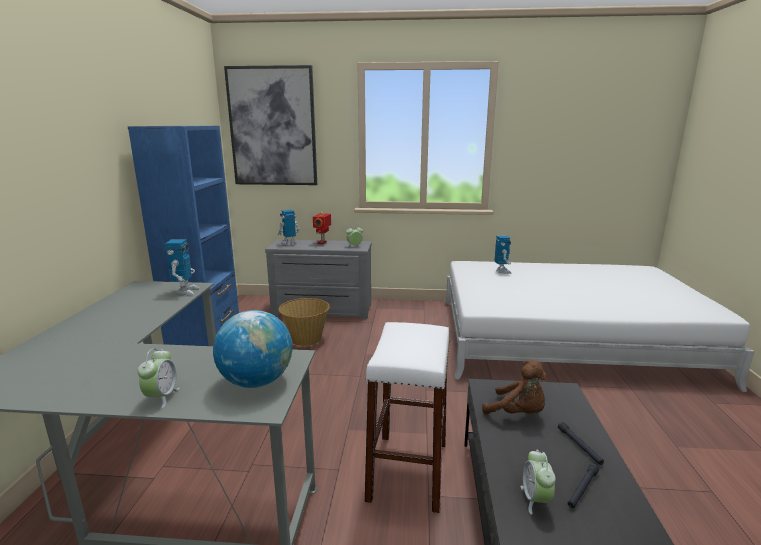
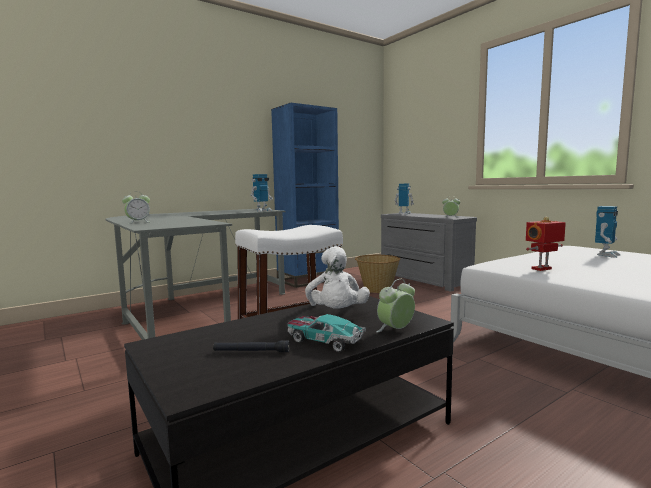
camera: 50 degrees right, 10 degrees down
globe [213,310,292,388] -> none
picture [224,65,317,185] -> none
toy robot [313,212,331,244] -> toy robot moved to [526,217,566,271]
brown plush toy [482,360,547,415] -> white plush toy [305,246,370,309]
alarm clock [520,450,556,515] -> alarm clock moved to [376,279,415,333]
black flashlight [558,422,604,465] -> toy car [287,314,366,352]

